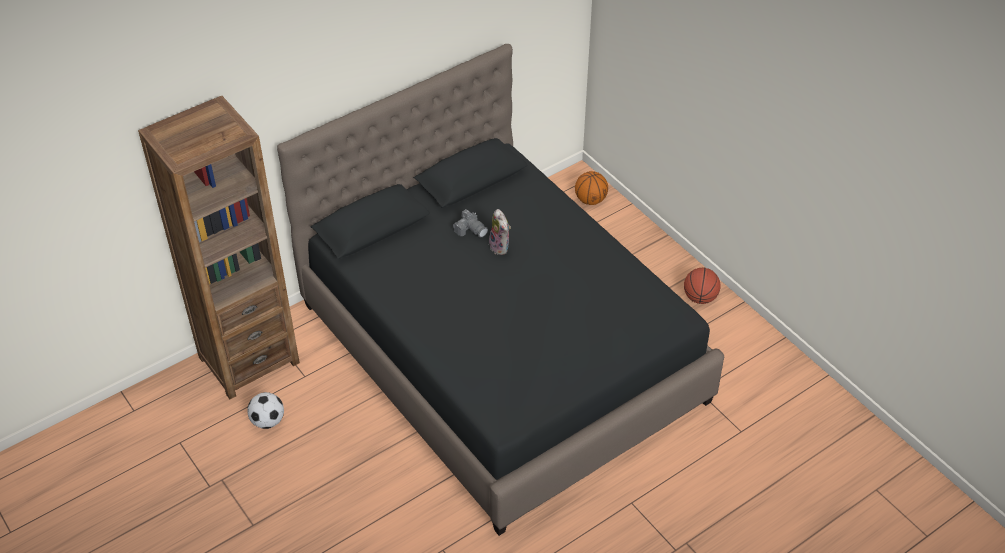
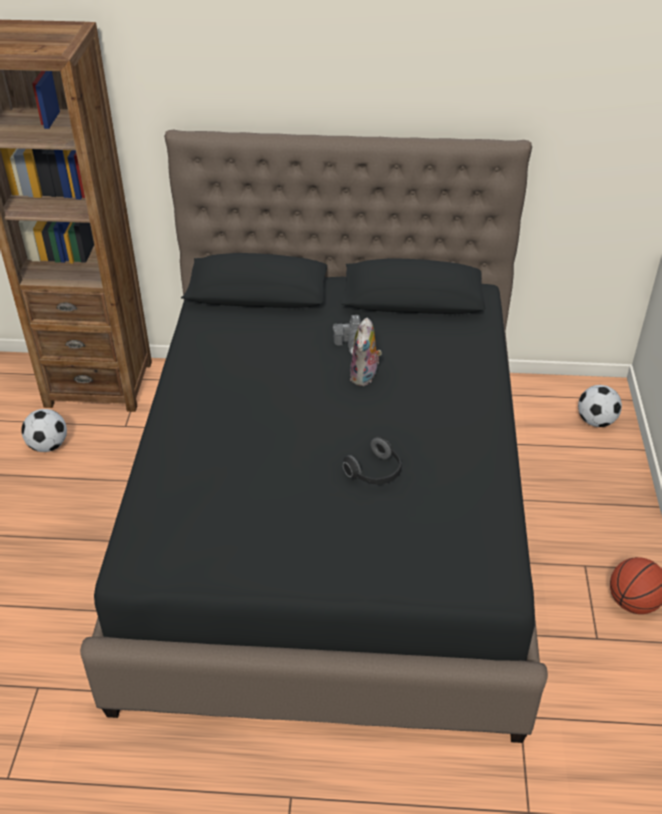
camera: 40 degrees right, 5 degrees down
basketball [575,171,608,205] -> football [578,385,622,427]
none -> headphones [343,437,402,485]

